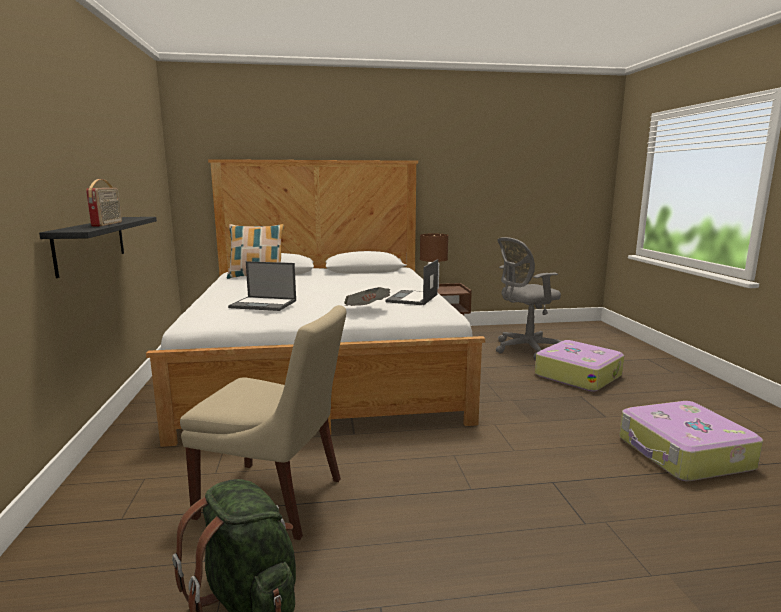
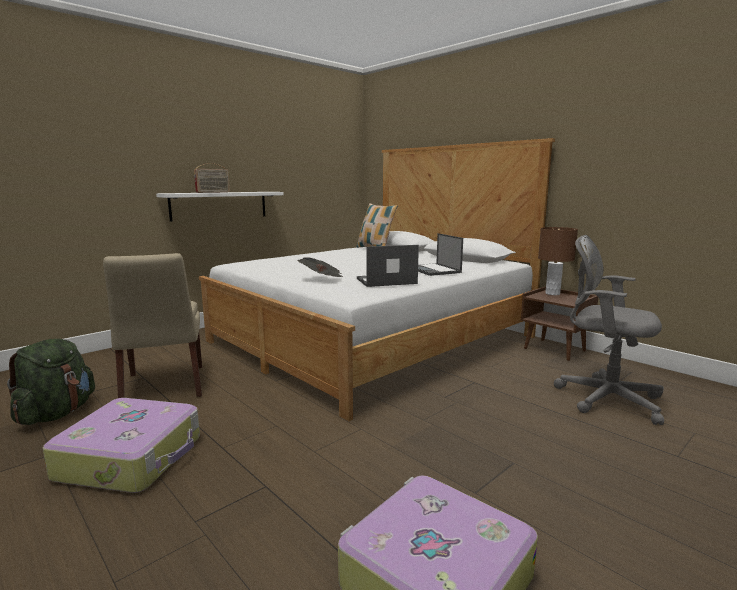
camera: 55 degrees right, 0 degrees up
black shelf [39,217,157,278] -> white shelf [156,192,284,222]
laptop [228,261,296,311] -> laptop moved to [418,233,463,276]
suitcase [535,340,624,392] -> suitcase moved to [43,398,200,493]

